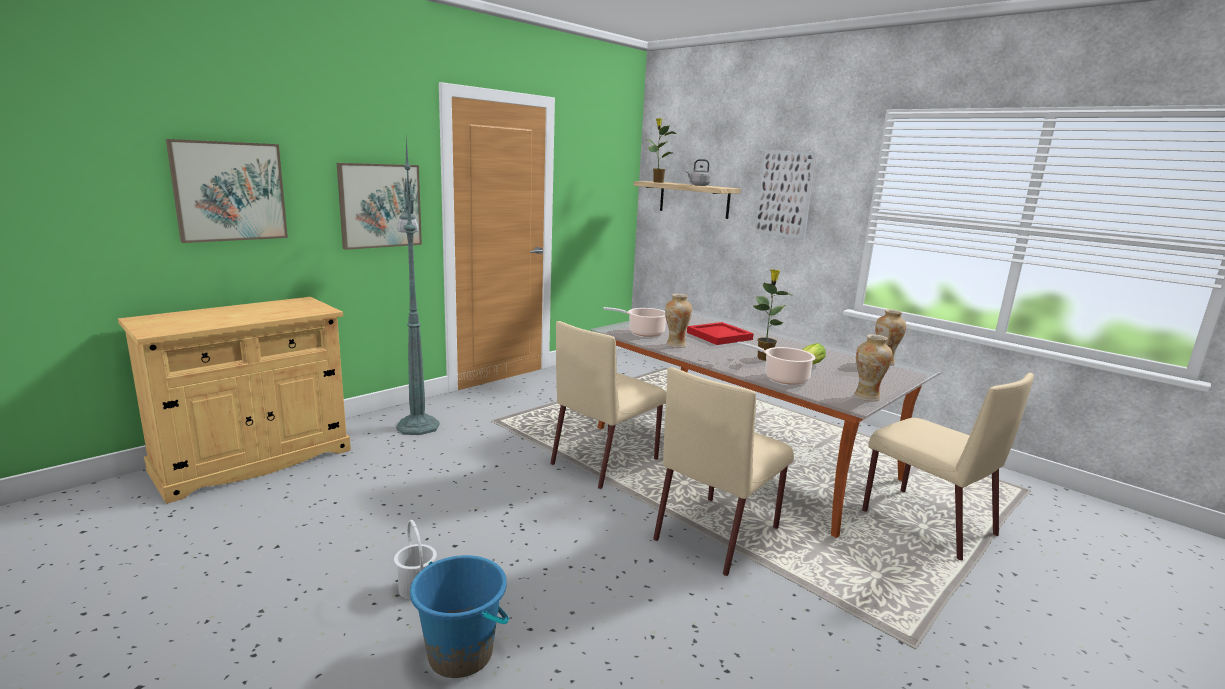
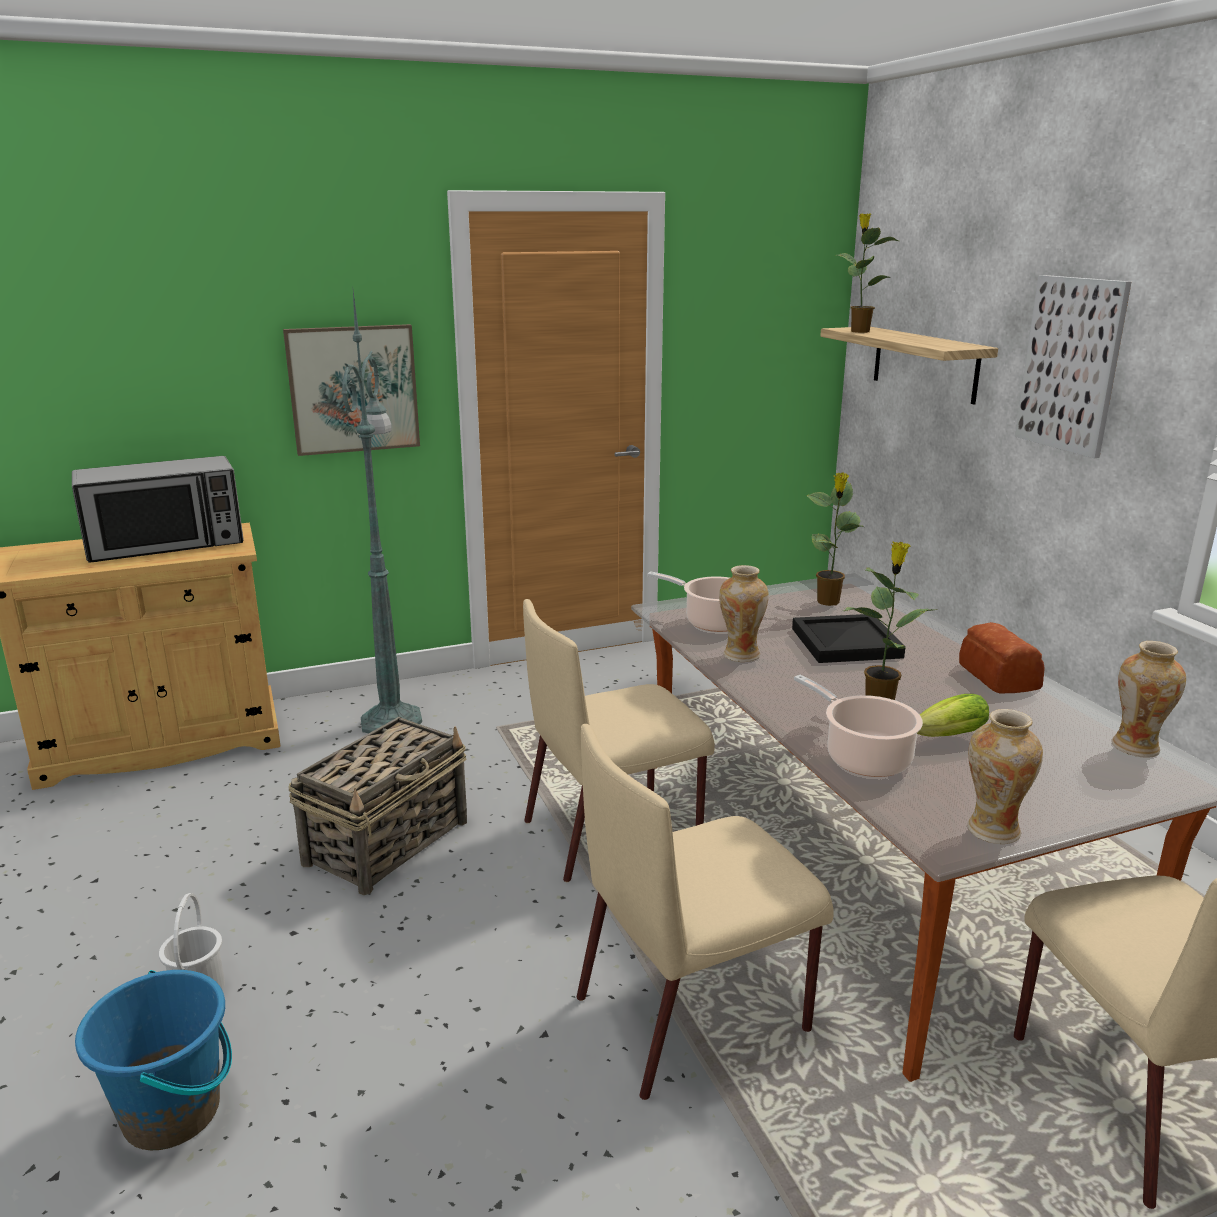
camera: 25 degrees right, 5 degrees up
picture [166,139,288,243] -> none
grey kettle [686,159,711,186] -> none
red tray [687,322,754,345] -> black tray [792,614,905,663]
none -> microwave [72,456,244,563]
none -> basket [289,717,467,895]
none -> potted plant [806,472,864,606]
none -> bread [959,622,1045,693]

